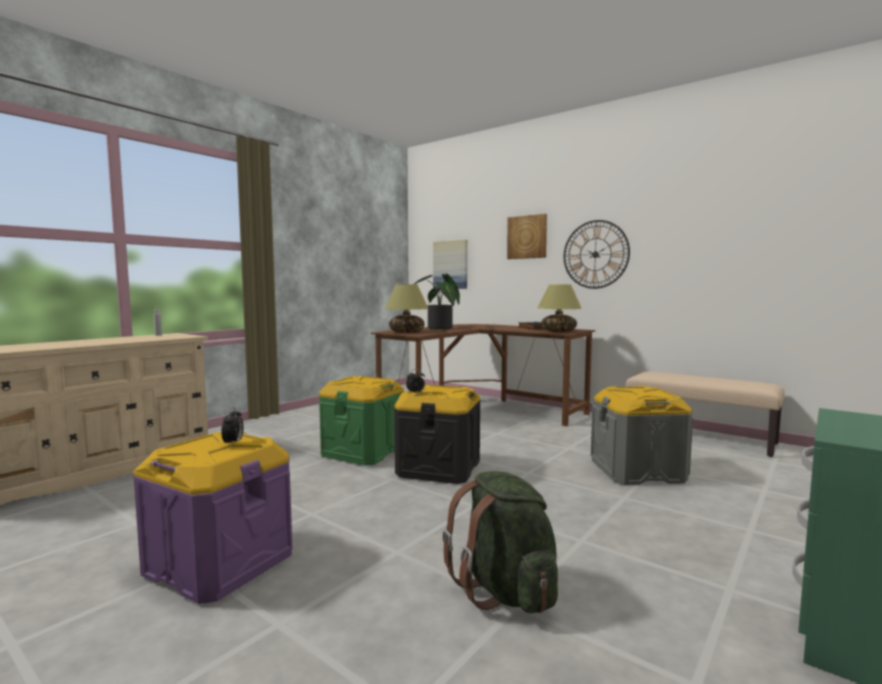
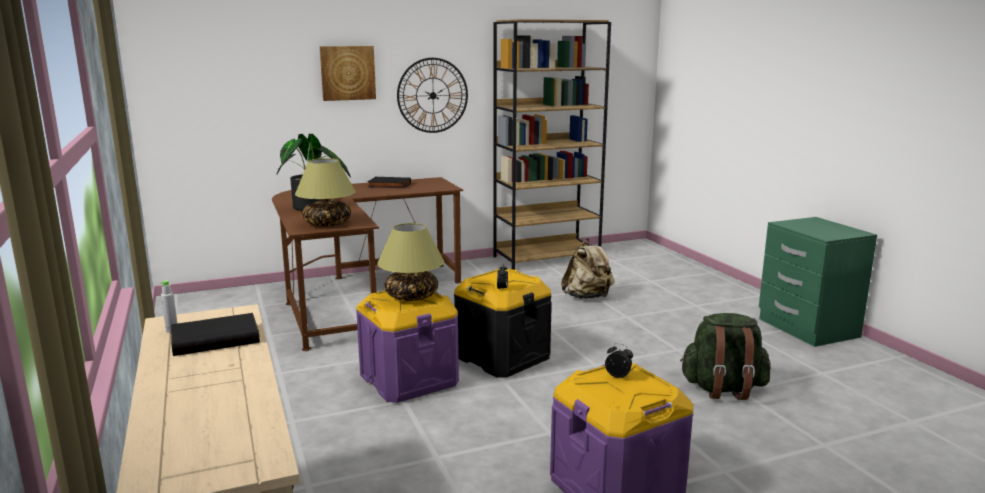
camera: 60 degrees left, 10 degrees up
green storage box [319,376,404,466] -> purple storage box [356,291,459,403]
picture [433,240,467,289] -> none
table lamp [538,284,582,332] -> table lamp moved to [377,223,444,301]
grey storage box [591,386,693,485] -> beige backpack [561,238,615,299]
beige bench [625,372,785,457] -> brown bookcase [493,19,611,270]
none -> black book [171,313,260,356]

